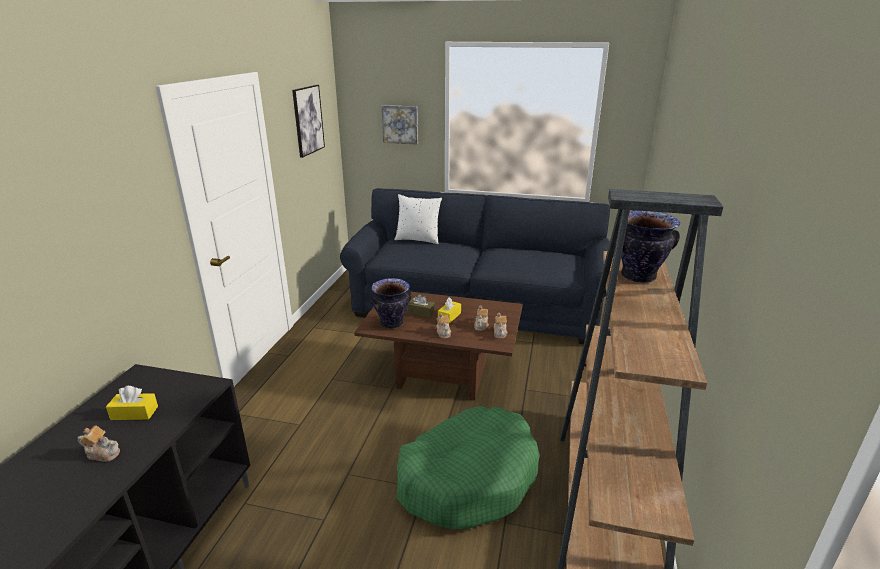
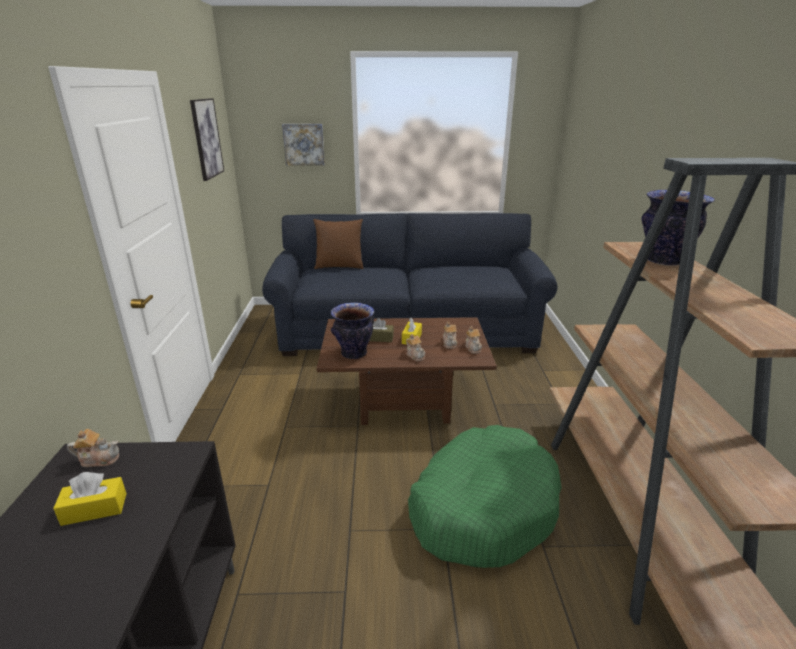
camera: 15 degrees left, 0 degrees up
teapot [78,425,120,462] -> teapot moved to [67,429,119,467]
white pillow [394,194,442,244] -> brown pillow [313,219,364,269]

